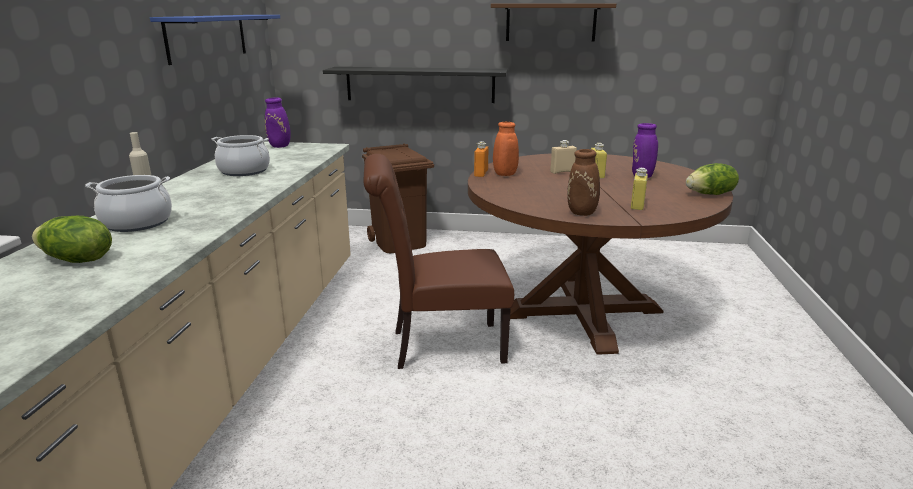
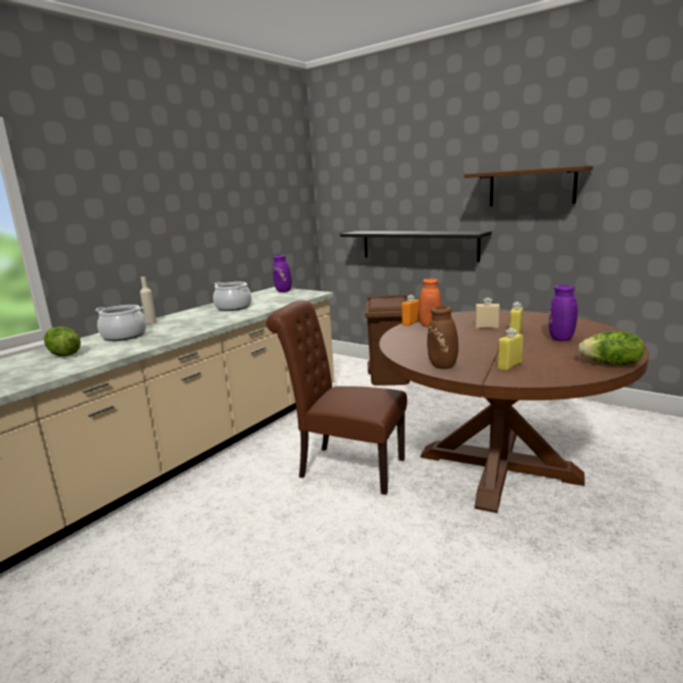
camera: 30 degrees right, 5 degrees down
blue shelf [150,15,280,65] -> none

